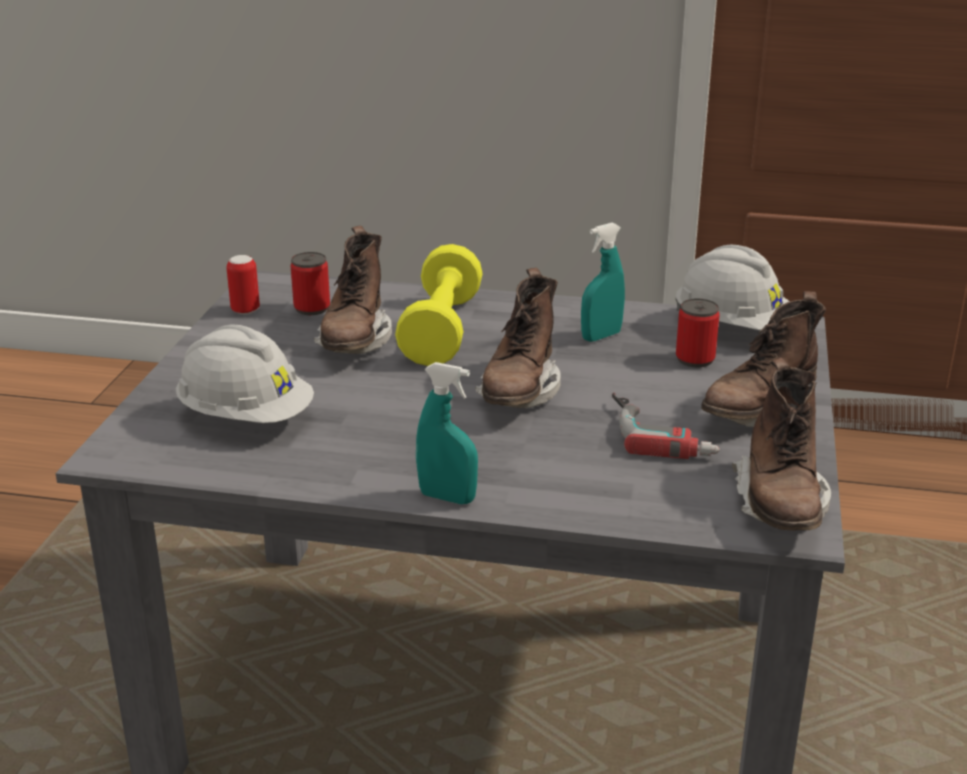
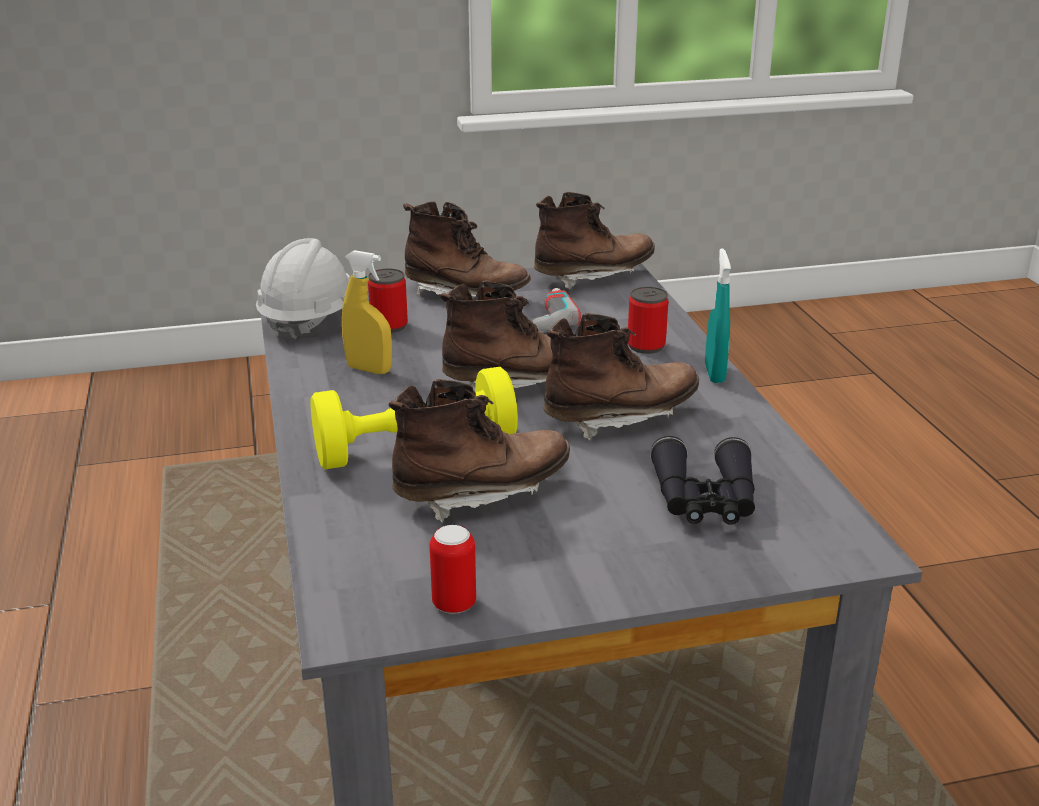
camera: 115 degrees left, 0 degrees up
white hard hat [176,324,314,423] -> black binoculars [650,436,755,525]
can [291,252,330,315] -> can moved to [628,287,668,354]
turquoise spray bottle [581,223,625,342] -> yellow spray bottle [342,250,392,374]
none -> brown boot [544,313,699,440]

